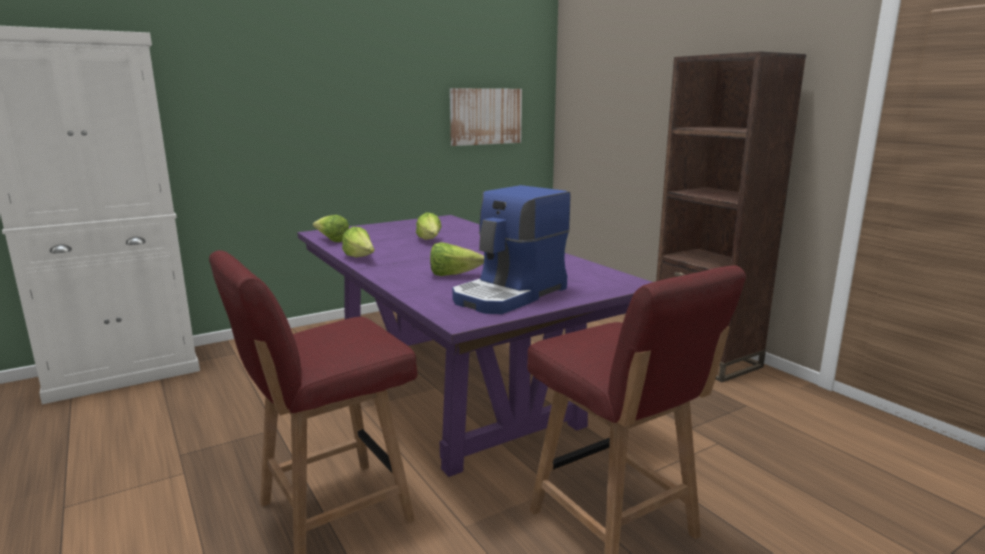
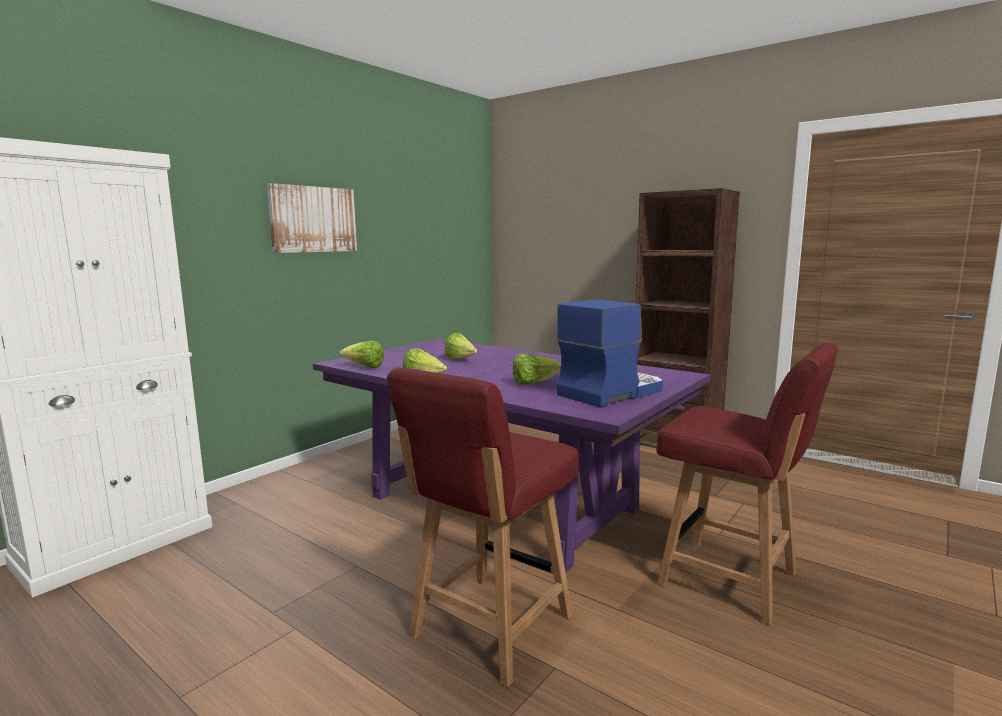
camera: 20 degrees left, 5 degrees down
picture [450,88,522,146] -> picture moved to [267,183,357,253]
coffee machine [452,185,571,314] -> coffee machine turned 150 degrees counterclockwise [557,300,663,408]

